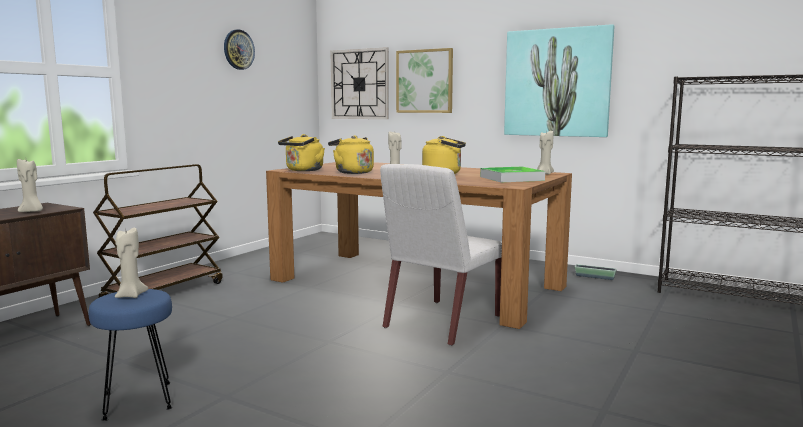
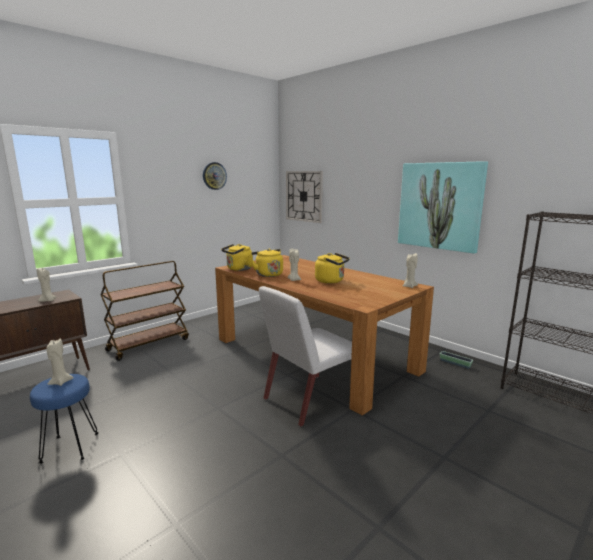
camera: 15 degrees right, 5 degrees up
picture [396,48,453,113] -> none
tray [480,167,545,182] -> none

